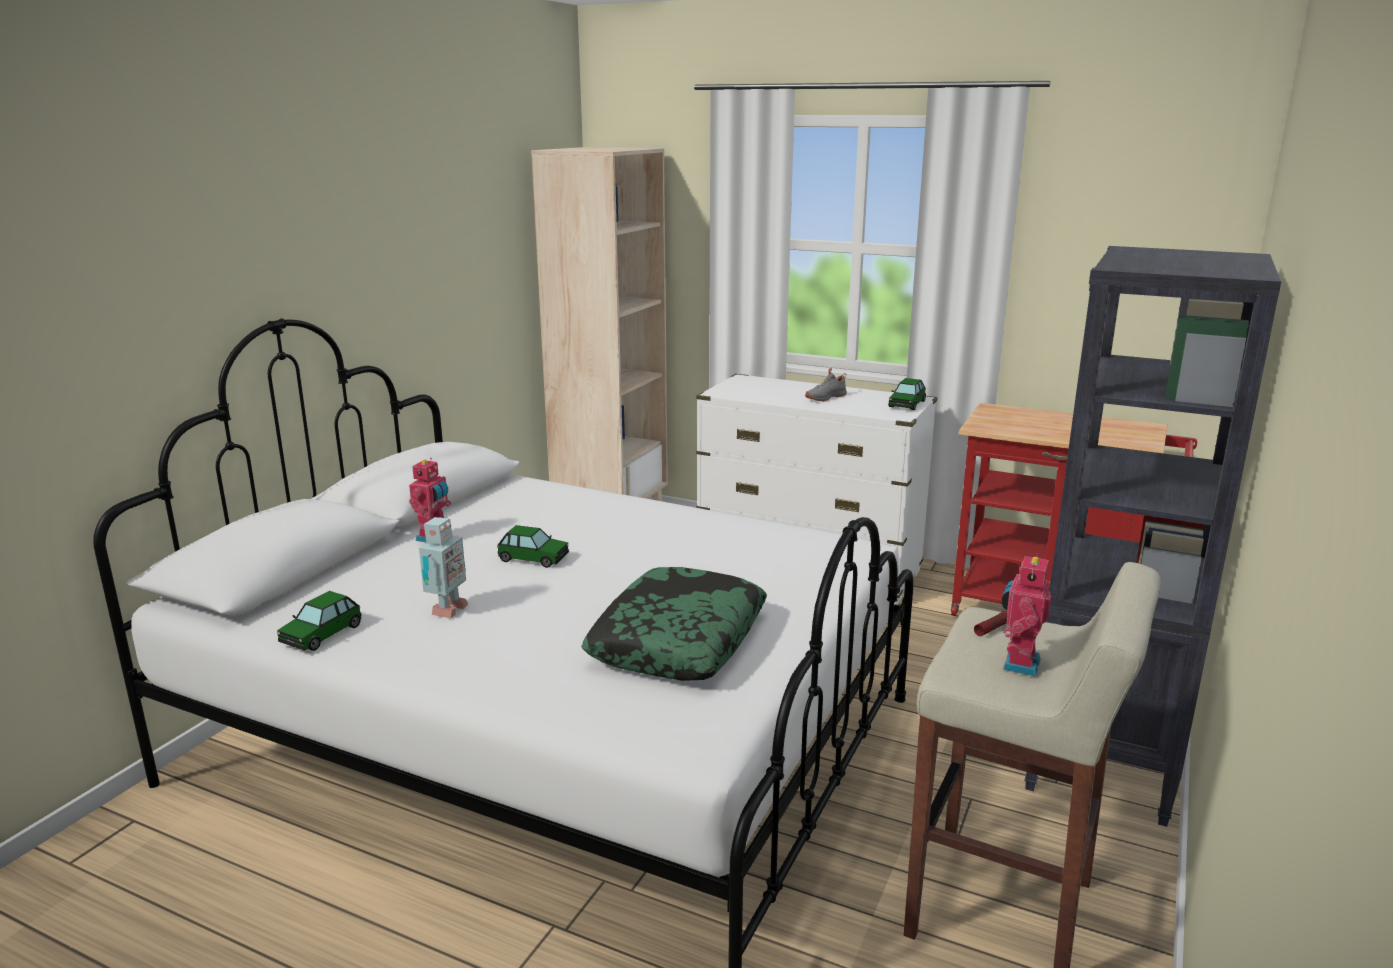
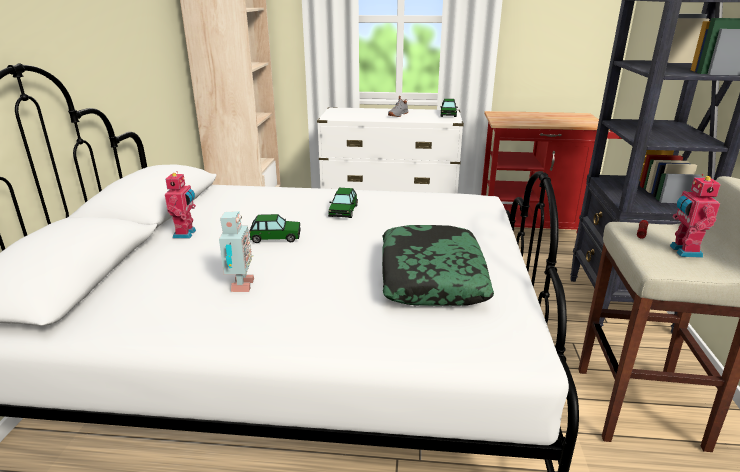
camera: 20 degrees left, 5 degrees up
toy car [277,591,362,651] -> toy car moved to [328,188,358,218]

